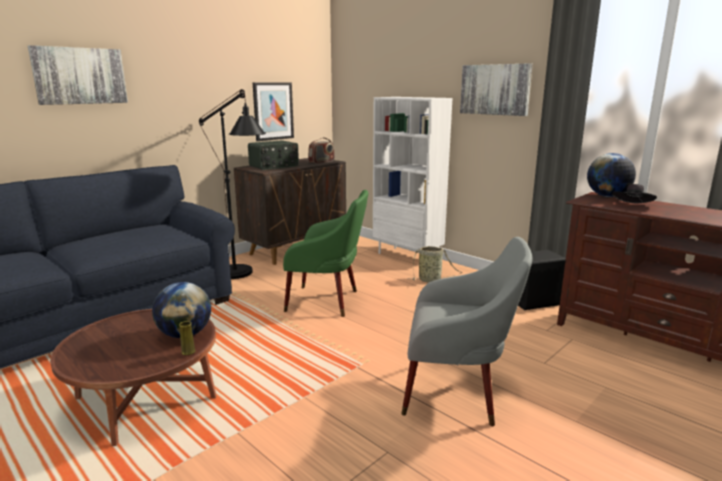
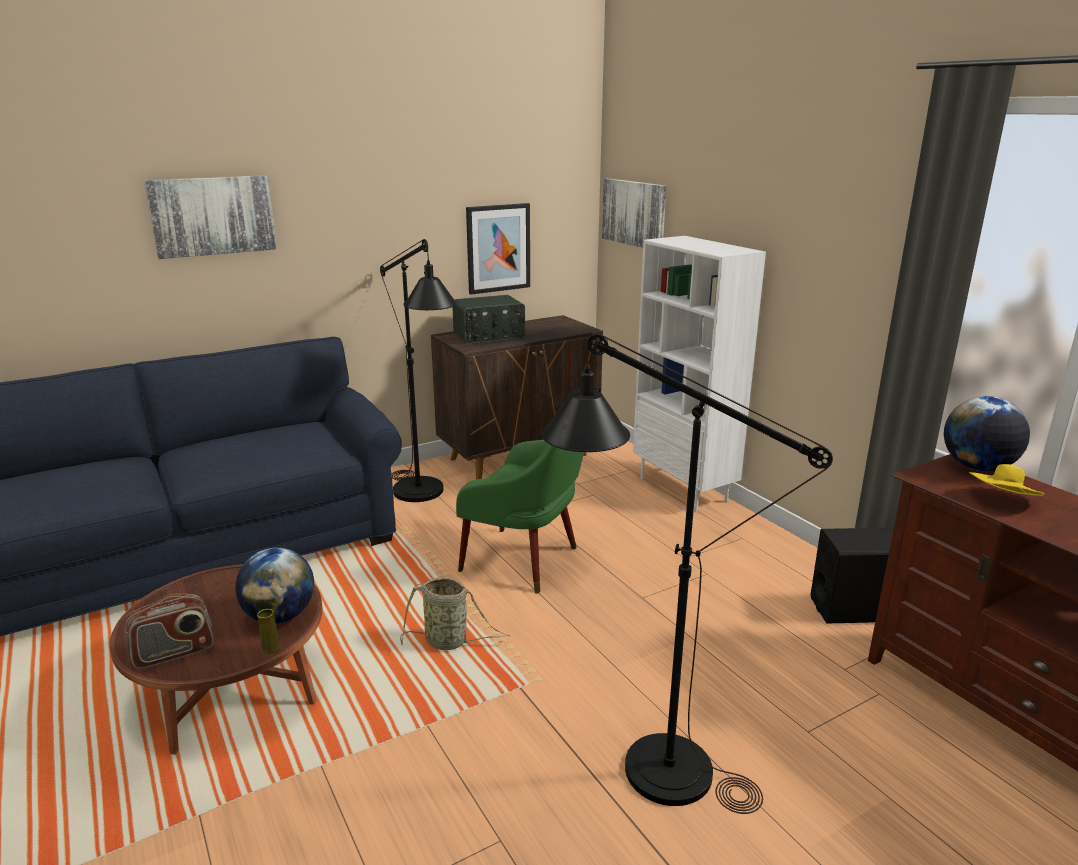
camera: 15 degrees right, 5 degrees up
radio [308,137,335,164] -> radio moved to [125,594,214,669]
grey armchair [402,237,533,426] -> black floor lamp [541,334,833,814]
basket [408,246,462,283] -> basket moved to [400,577,510,650]
picture [460,63,533,116] -> picture moved to [602,178,666,248]
black hat [612,184,657,203] -> yellow hat [969,464,1045,496]

